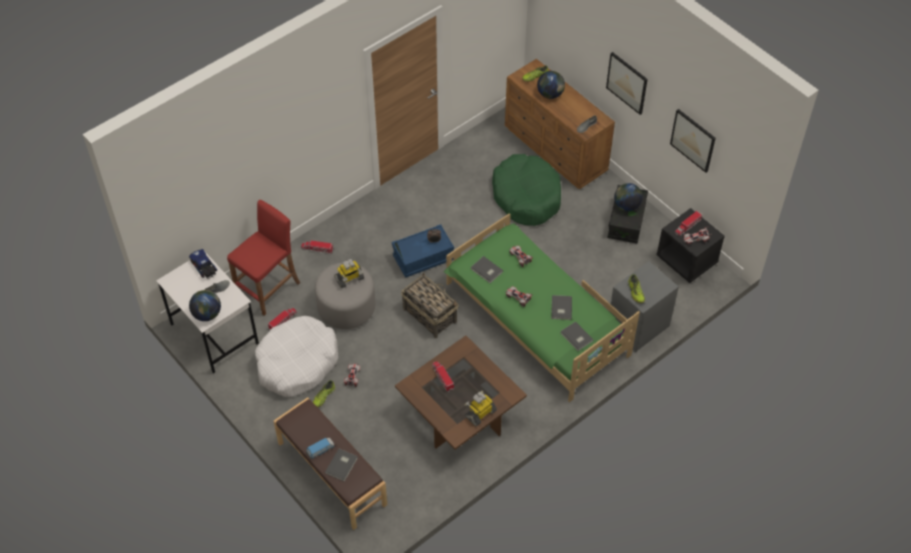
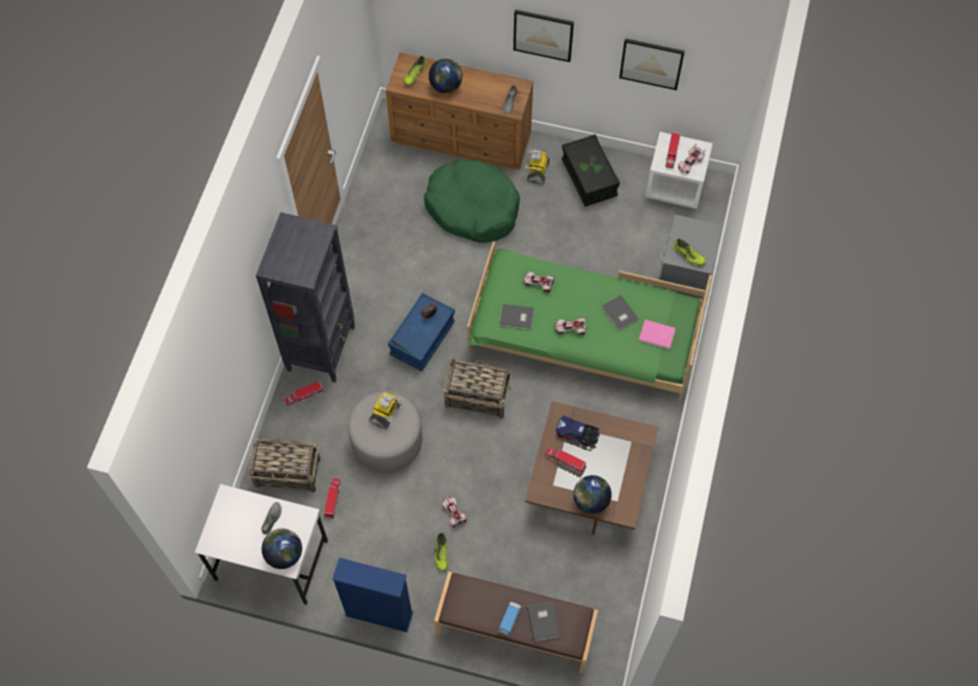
camera: 35 degrees left, 10 degrees up
toy truck [189,249,217,279] -> toy truck moved to [556,416,600,446]
red stool [227,200,300,316] -> basket [248,439,320,493]
white dog bed [255,316,338,397] -> none
toy robot [464,391,497,426] -> toy robot moved to [524,149,550,184]
grey book [560,321,593,351] -> pink book [639,320,676,350]
globe [614,183,643,211] -> globe moved to [573,475,612,514]
black nightstand [657,208,725,283] -> white nightstand [645,132,713,209]
none -> black bookcase [256,212,355,383]
none -> blue bookcase [332,558,414,632]

